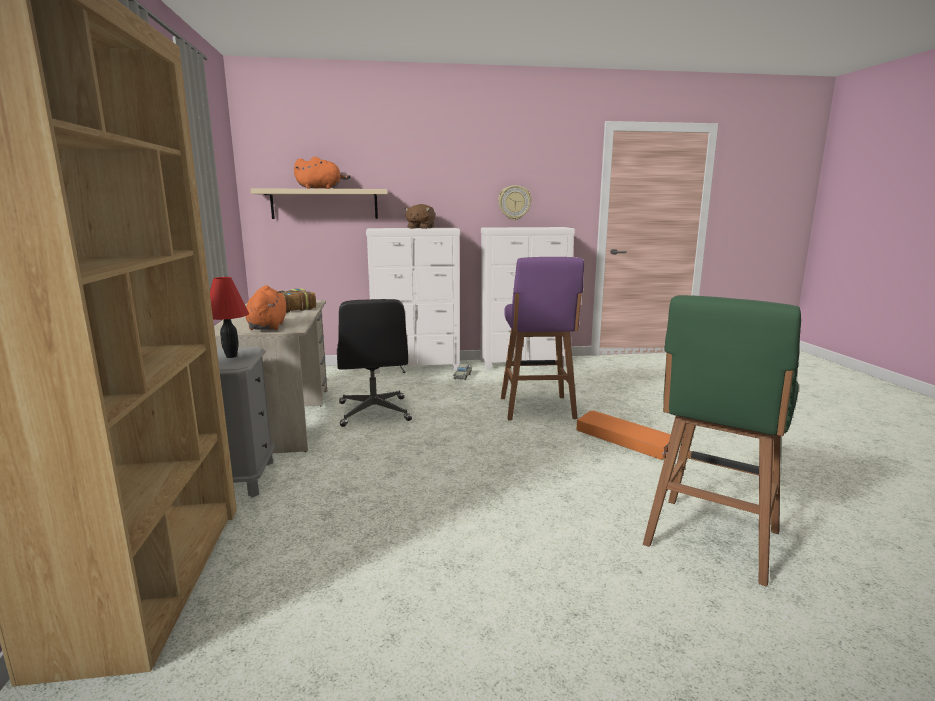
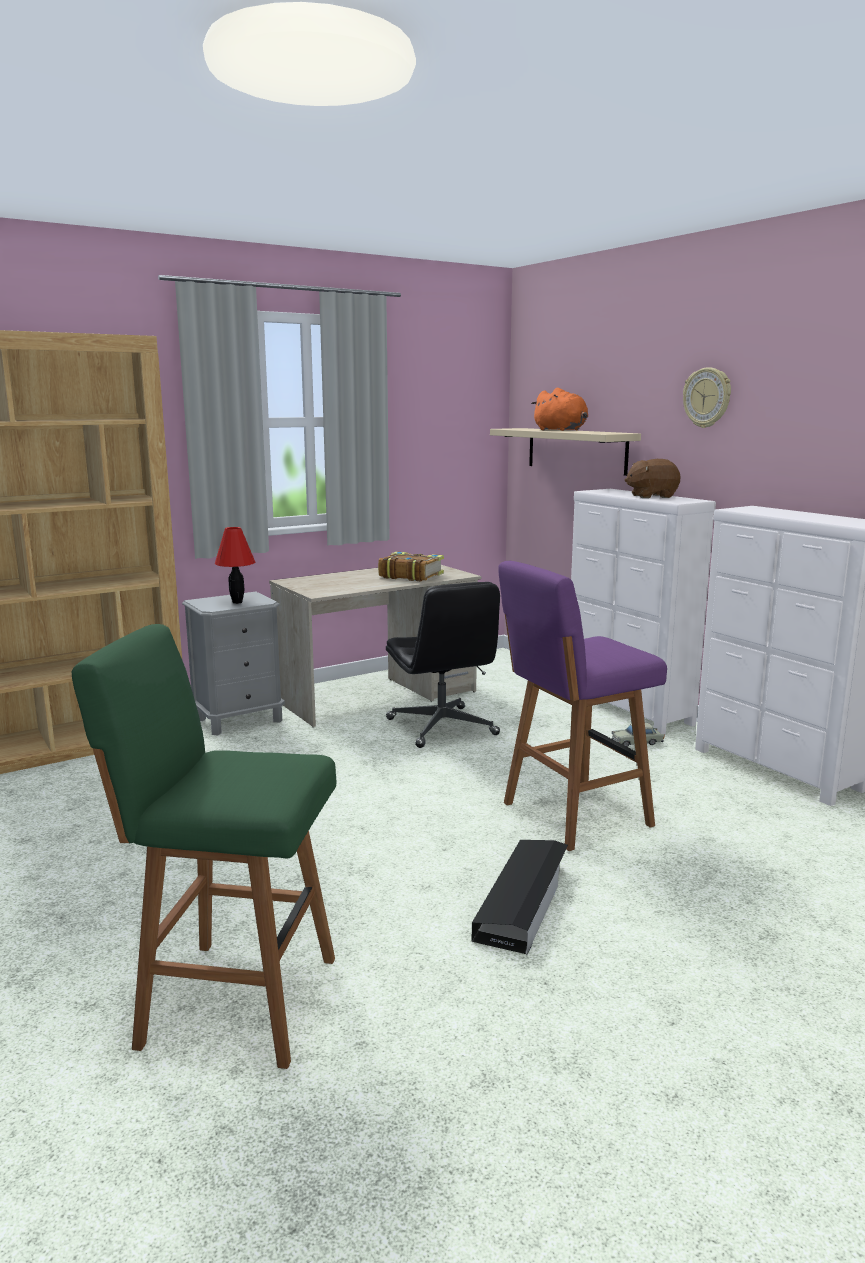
camera: 65 degrees right, 0 degrees up
orange plush toy [246,285,287,330] -> none
black office chair [337,299,412,427] -> black office chair turned 75 degrees counterclockwise [386,582,500,748]
wall clock [498,185,532,220] -> wall clock moved to [683,367,731,428]
orange storage box [576,410,671,460] -> black storage box [472,840,568,955]

